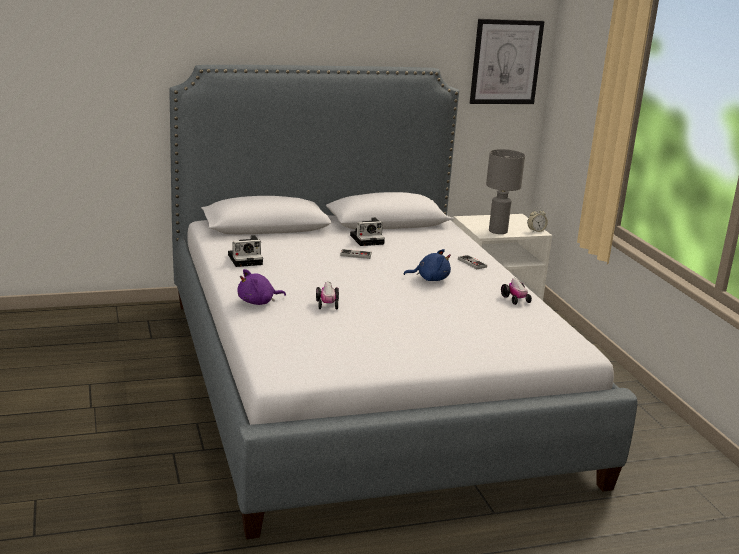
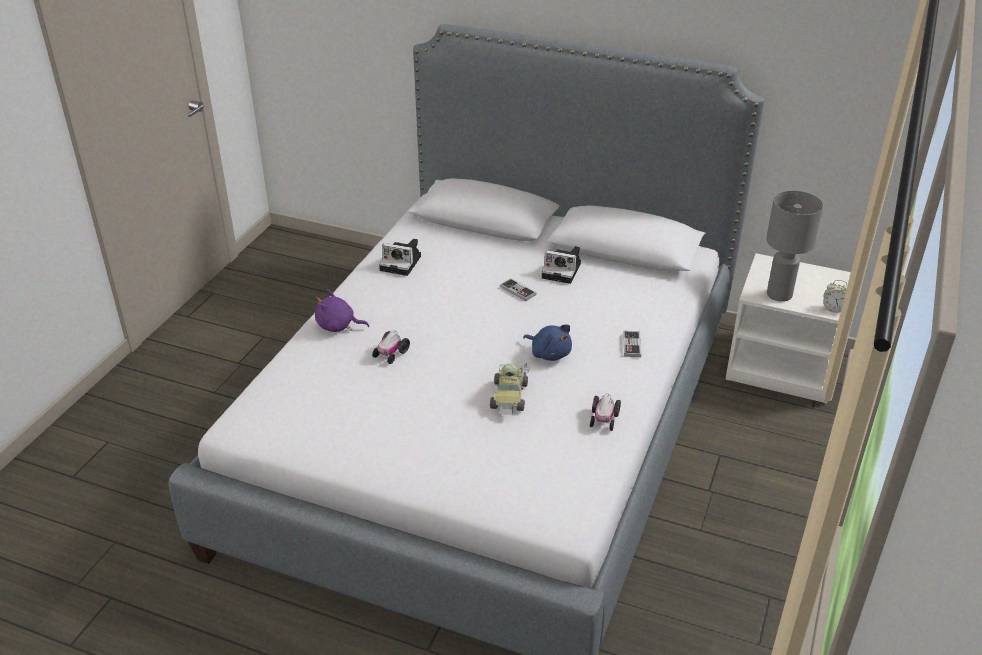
camera: 40 degrees right, 15 degrees up
picture [470,19,545,104] -> none
none -> toy car [490,363,530,415]

